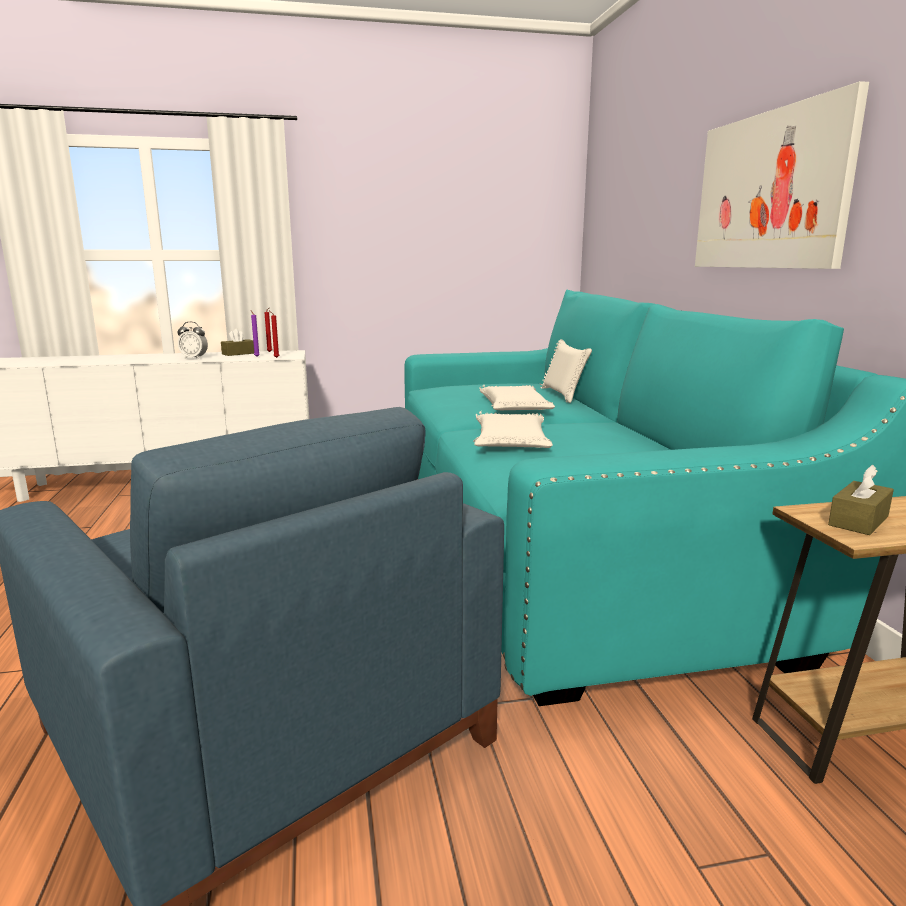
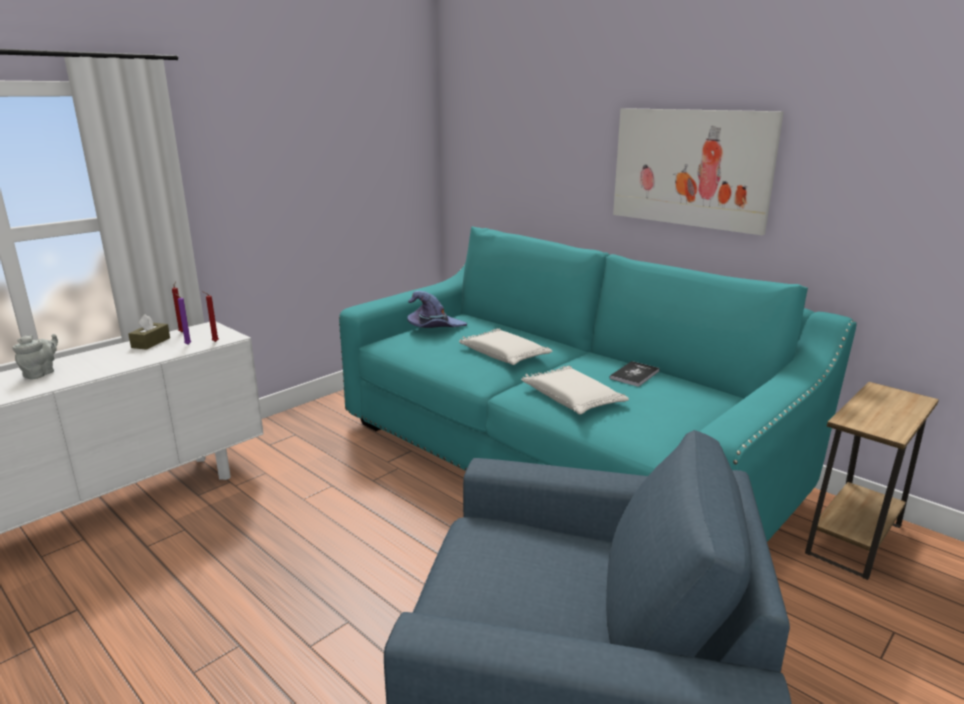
camera: 35 degrees left, 5 degrees up
alarm clock [177,322,208,359] -> none
white pillow [540,339,592,403] -> none
brown tissue box [828,465,894,535] -> none
none -> grey teapot [12,334,58,379]
none -> purple hat [407,291,467,328]
none -> book [610,361,660,387]

